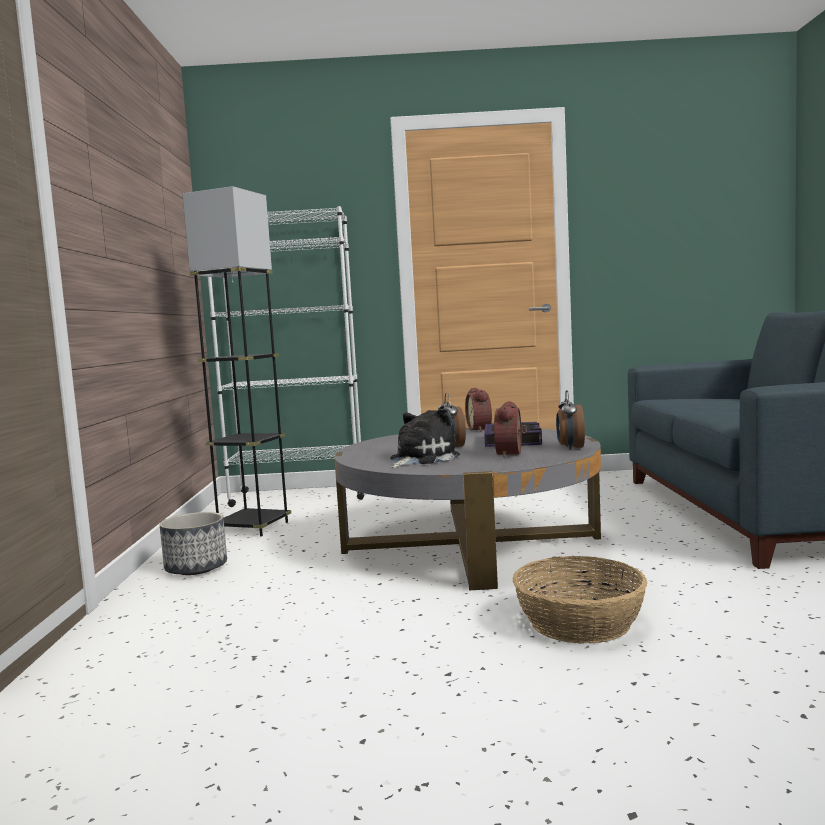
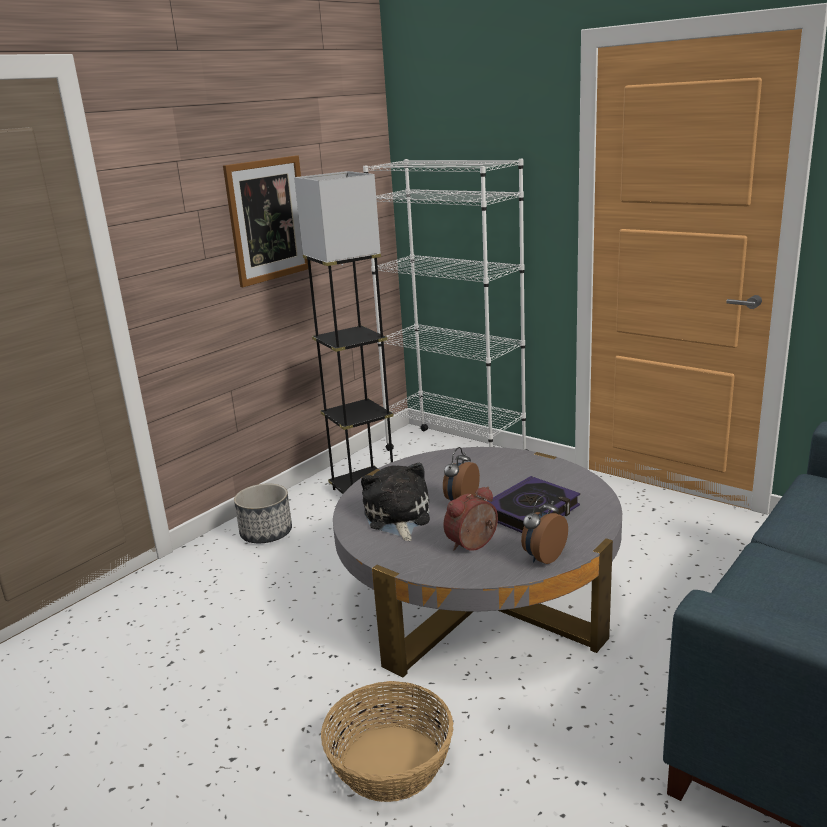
camera: 40 degrees right, 15 degrees up
plush toy [390,408,460,468] -> plush toy turned 90 degrees counterclockwise [361,462,430,541]
alarm clock [465,388,492,432] -> none
none -> picture [223,155,311,287]

